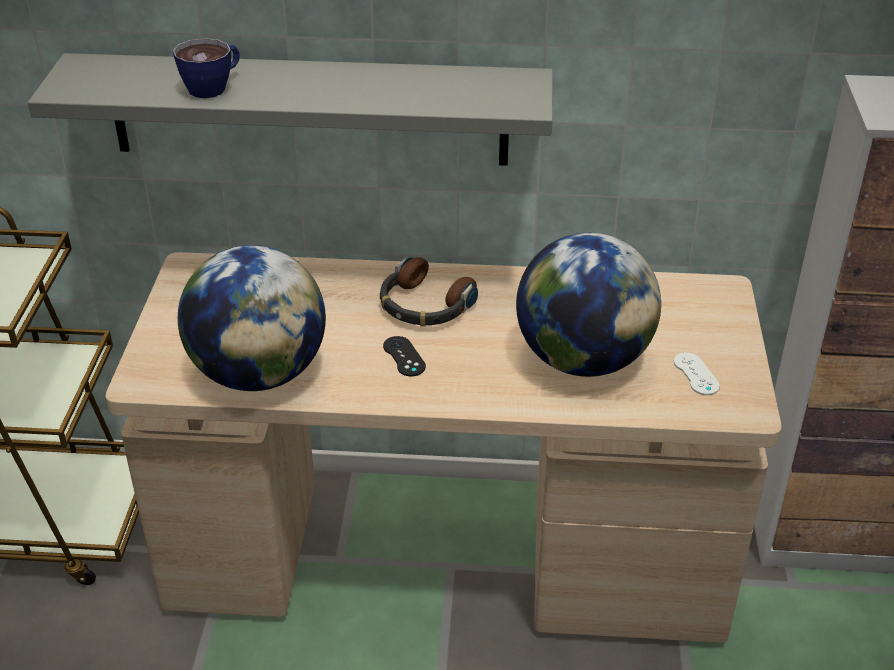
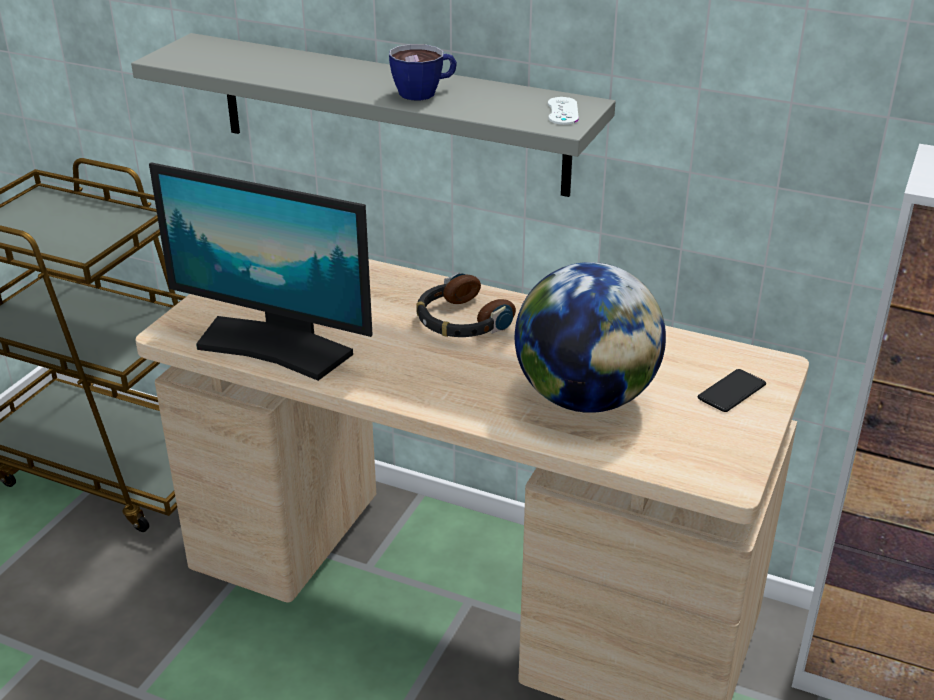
camera: 20 degrees right, 5 degrees down
cup [173,38,240,98] -> cup moved to [389,44,457,101]
globe [178,245,326,391] -> monitor [149,162,373,381]
black game controller [383,336,426,376] -> none
white game controller [674,353,720,395] -> white game controller moved to [548,97,579,125]
none -> phone [698,369,766,412]

